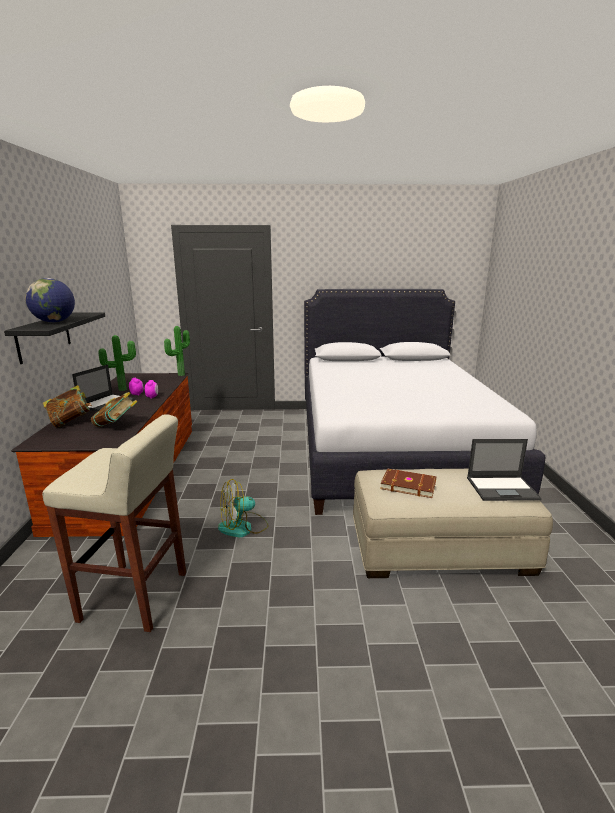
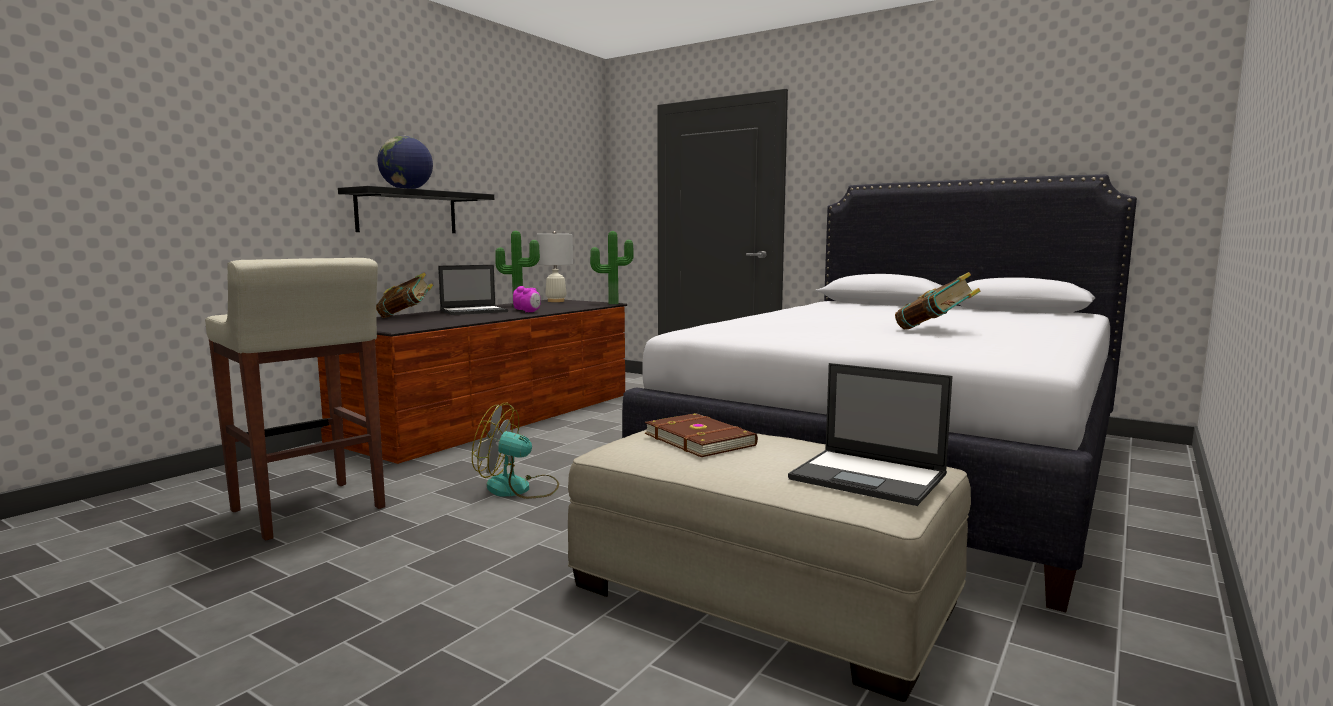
camera: 35 degrees right, 10 degrees down
book [91,392,138,427] -> book moved to [895,272,980,329]
none -> white table lamp [537,231,573,302]

